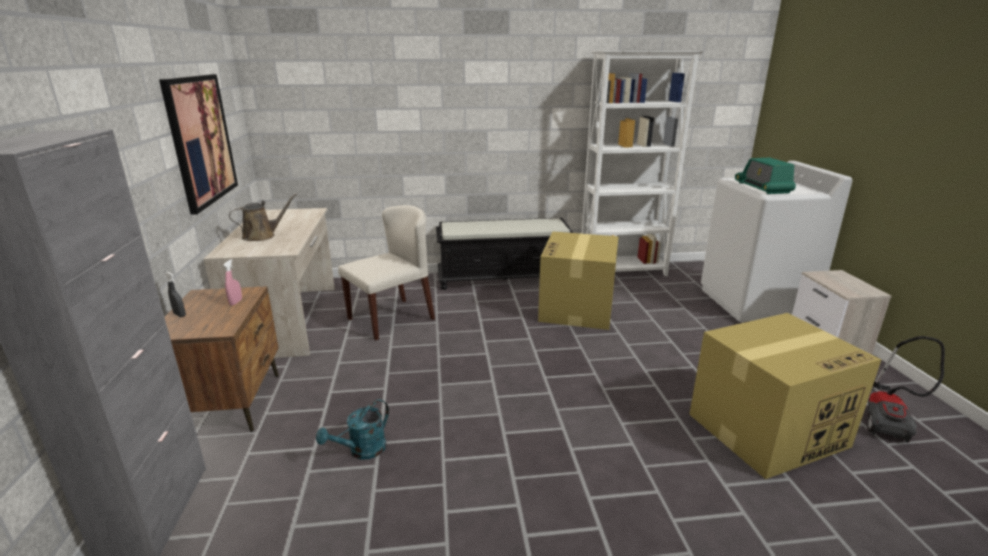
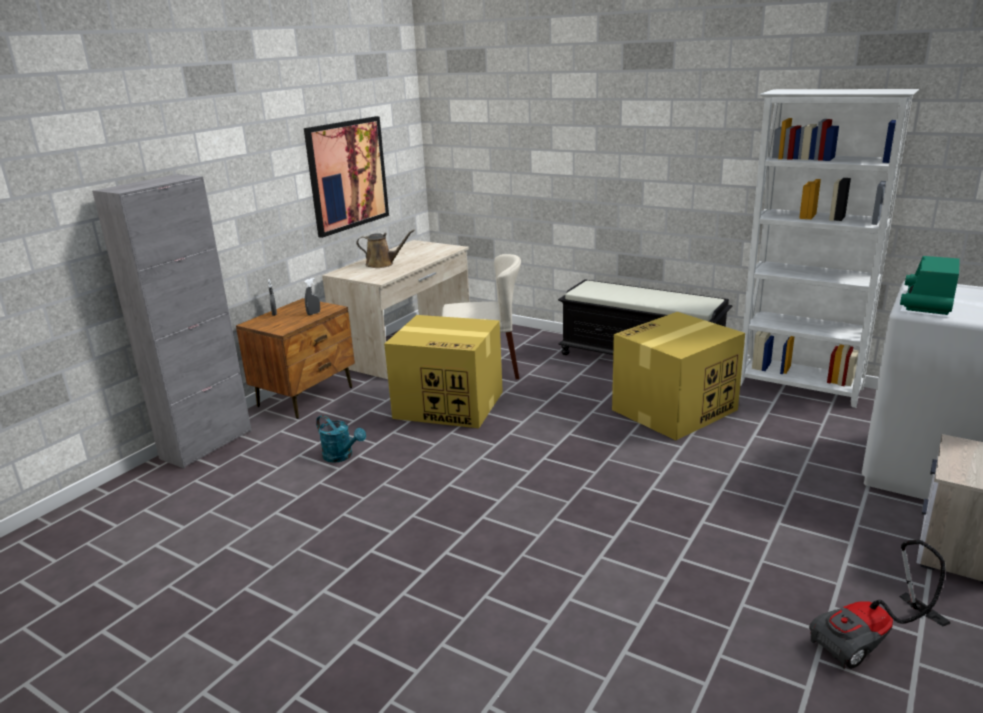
camera: 40 degrees right, 0 degrees up
pink spray bottle [223,259,242,306] -> grey spray bottle [305,278,320,315]
turquoise watering can [316,399,389,459] -> turquoise watering can turned 135 degrees counterclockwise [316,415,366,463]
cardboard box [689,313,882,479] -> cardboard box moved to [384,315,503,428]

